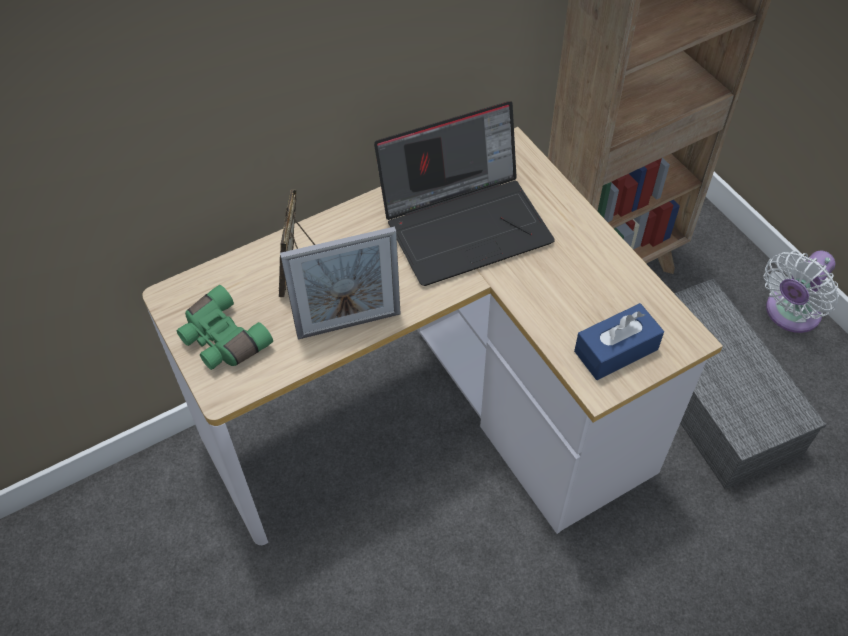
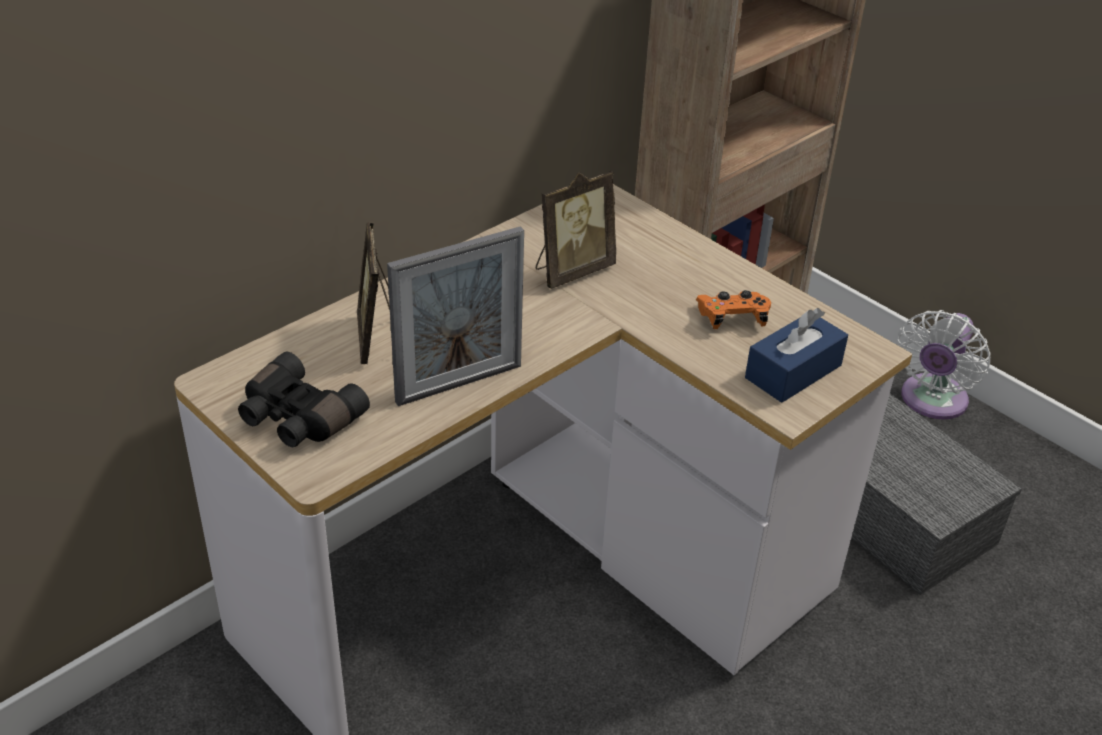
camera: 15 degrees left, 15 degrees down
green binoculars [177,285,273,370] -> black binoculars [238,352,370,447]
laptop [374,101,555,286] -> picture frame [535,170,616,289]
none -> orange game controller [696,290,771,329]

